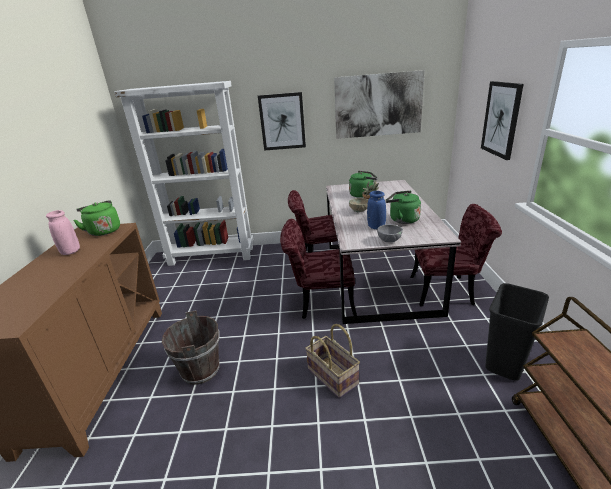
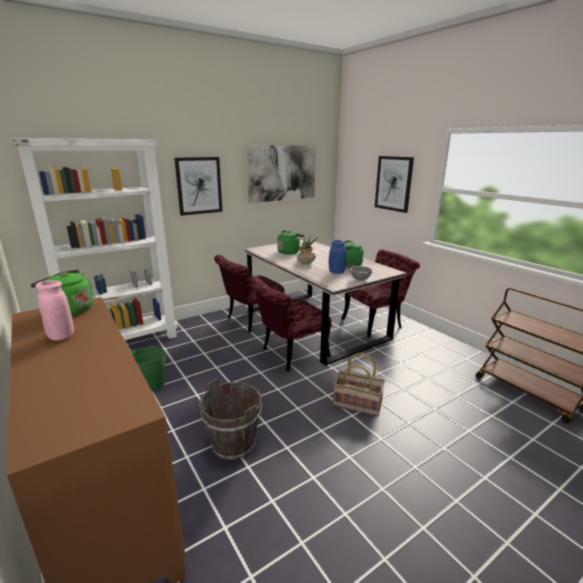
camera: 35 degrees left, 5 degrees down
black trash can [485,283,549,381] -> none
none -> green bucket [131,346,165,391]

